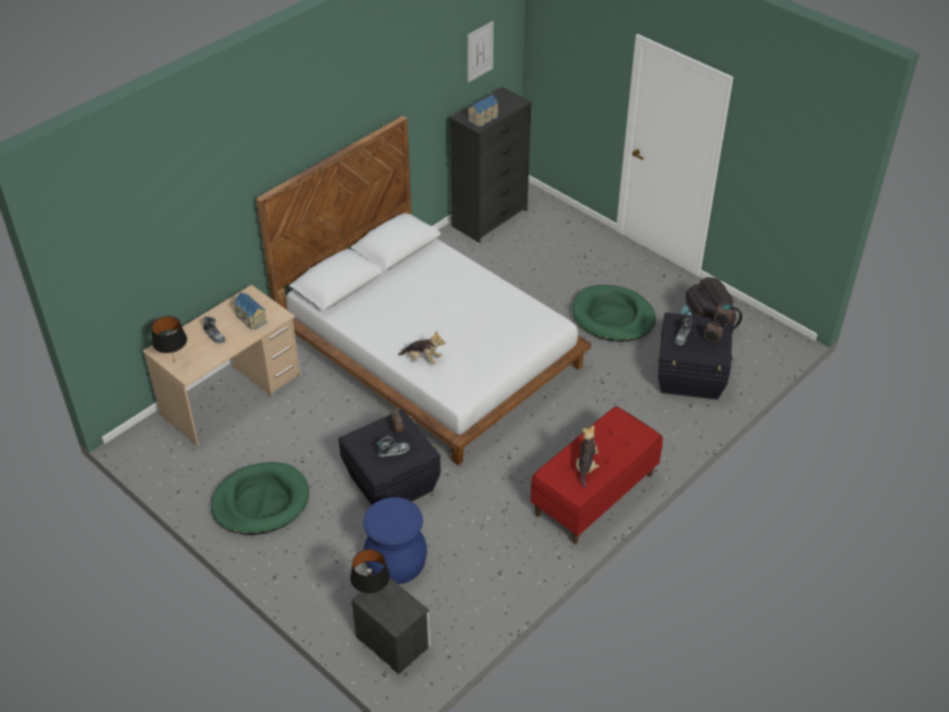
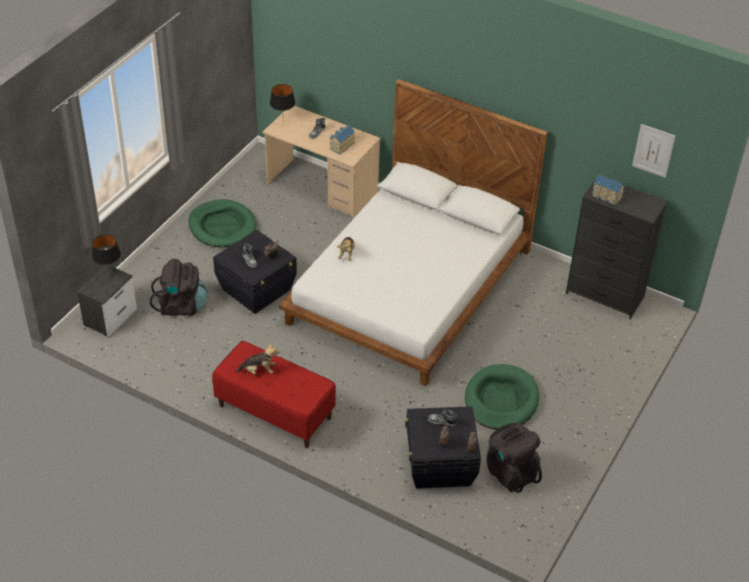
camera: 75 degrees right, 0 degrees up
blue stool [364,497,427,584] -> black backpack [150,259,207,316]

